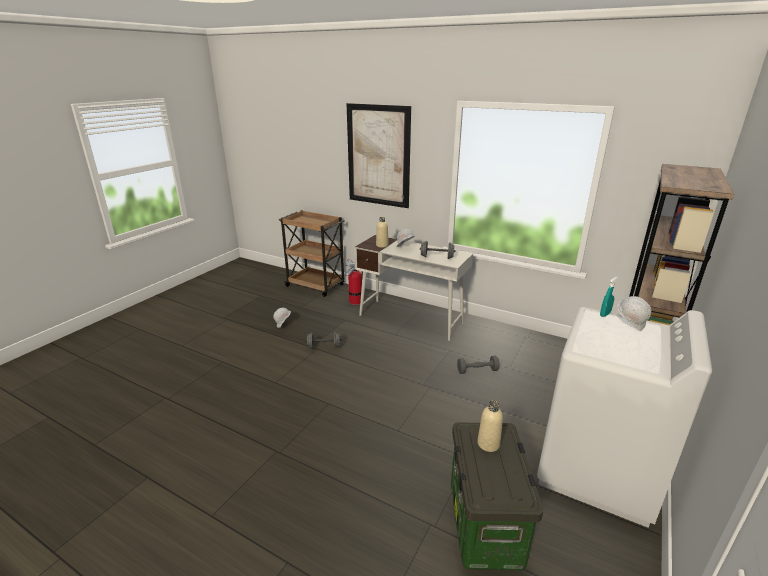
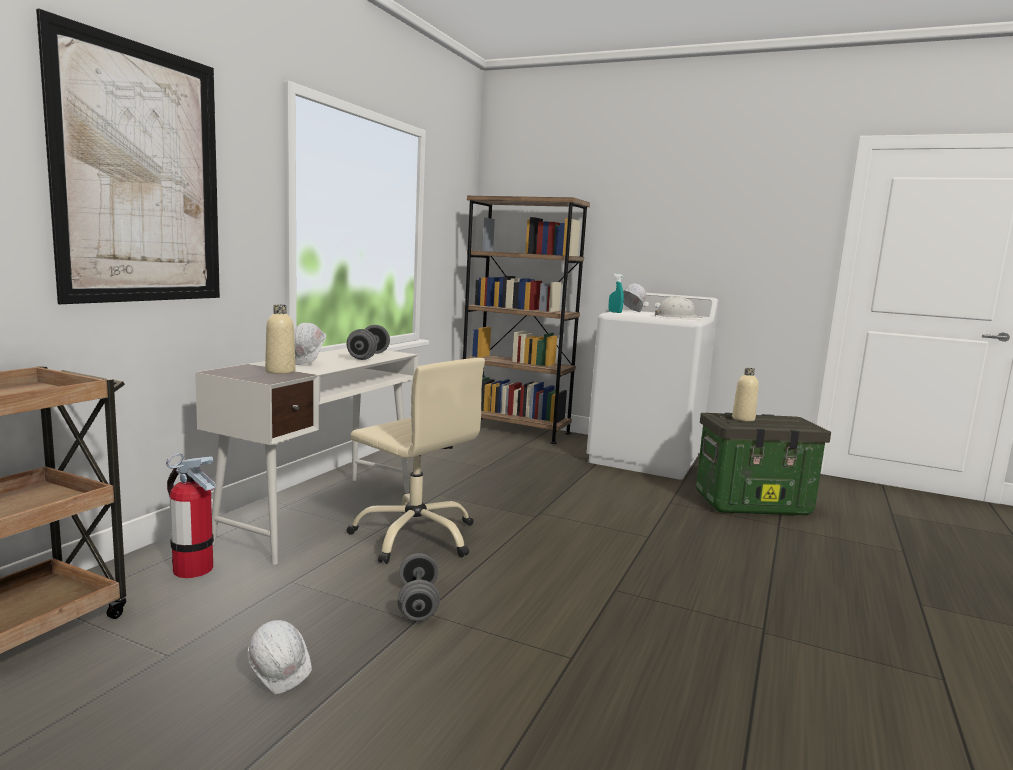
camera: 95 degrees left, 15 degrees down
grey dumbbell [457,356,500,374] -> none
none -> beige office chair [346,358,485,564]
none -> white hard hat [655,296,703,318]

